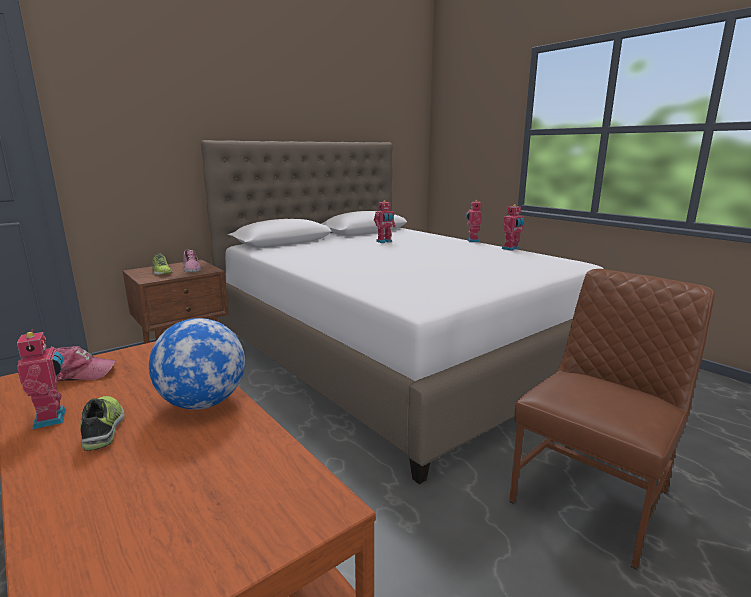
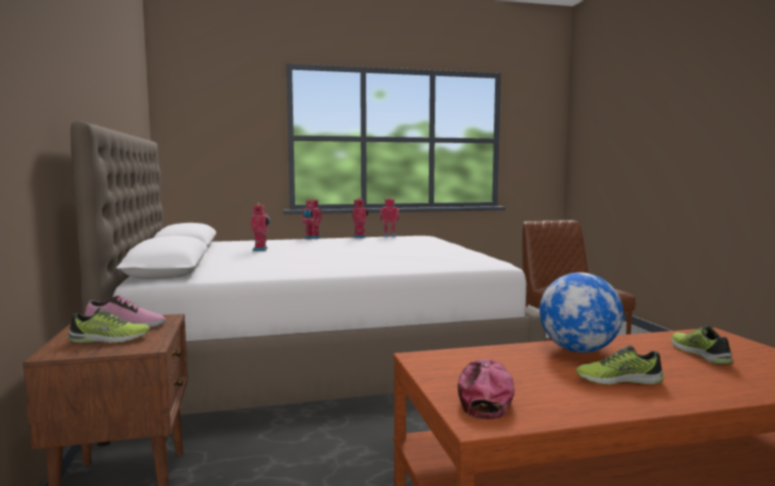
camera: 65 degrees left, 10 degrees down
toy robot [17,330,66,429] -> toy robot moved to [380,197,399,237]
none -> shoe [671,326,733,365]

